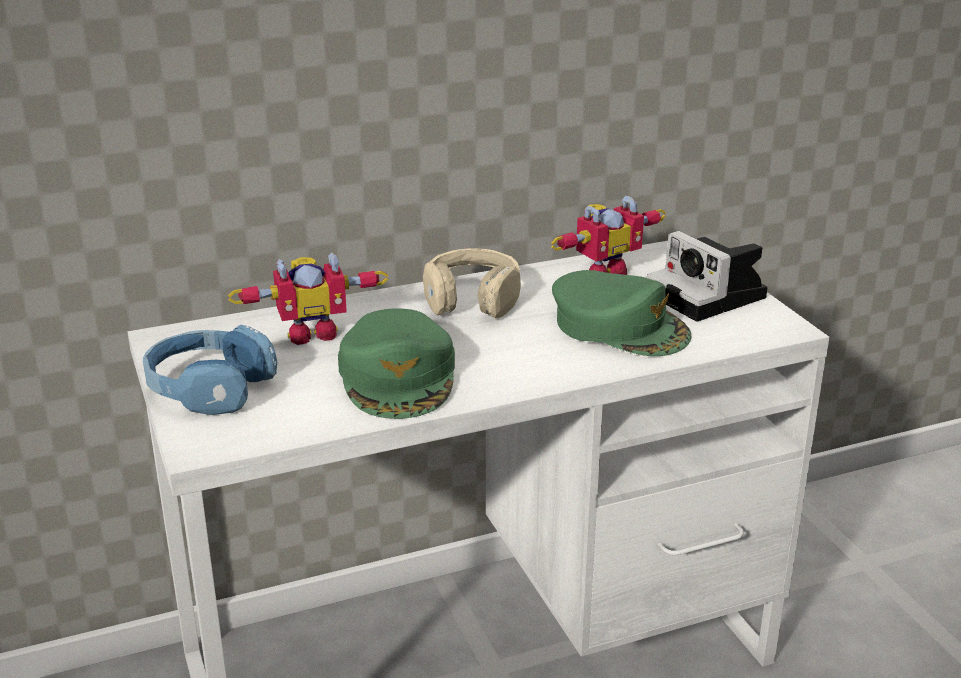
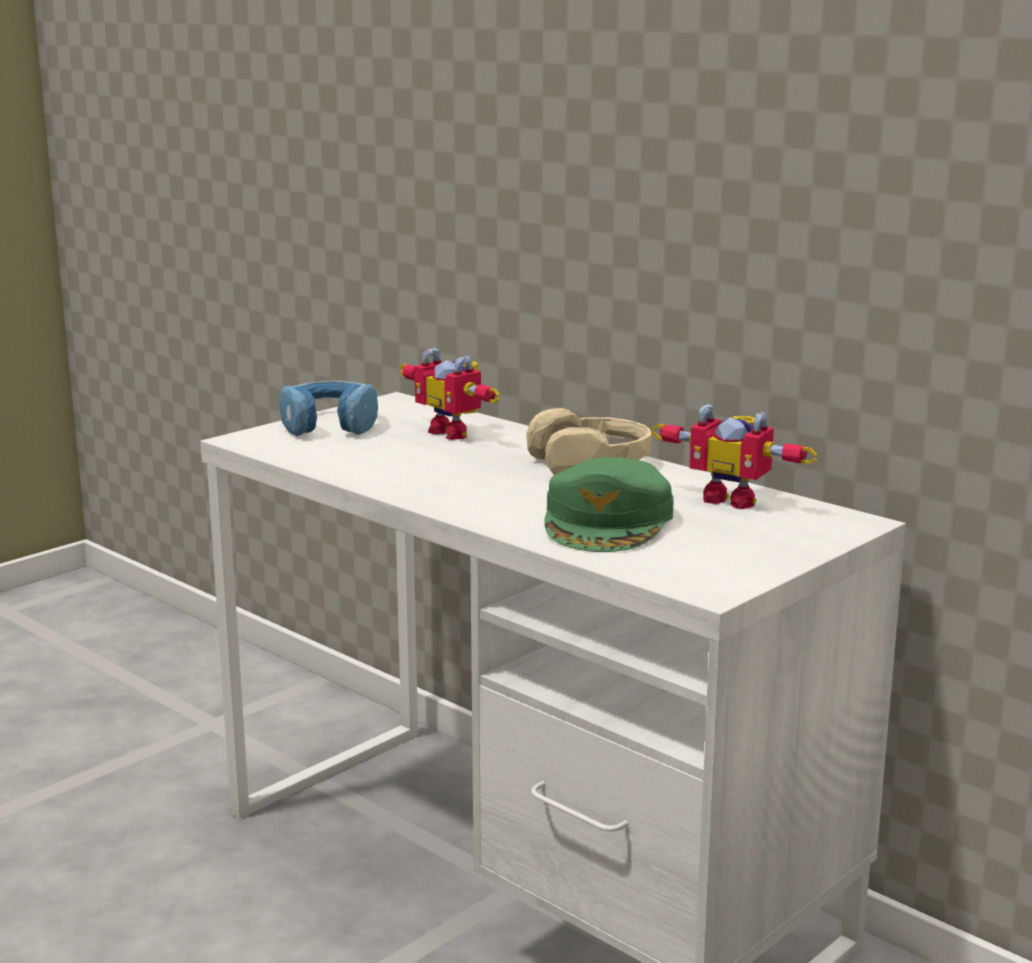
camera: 65 degrees right, 10 degrees down
green cap [338,308,455,419] -> none
camera [647,231,768,322] -> none

